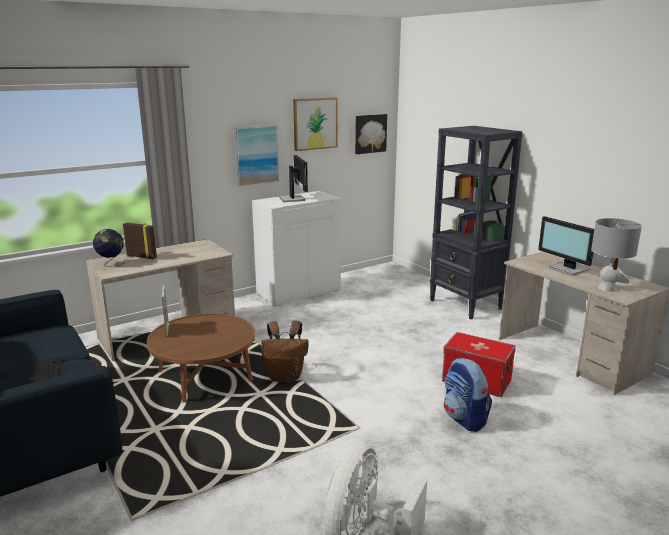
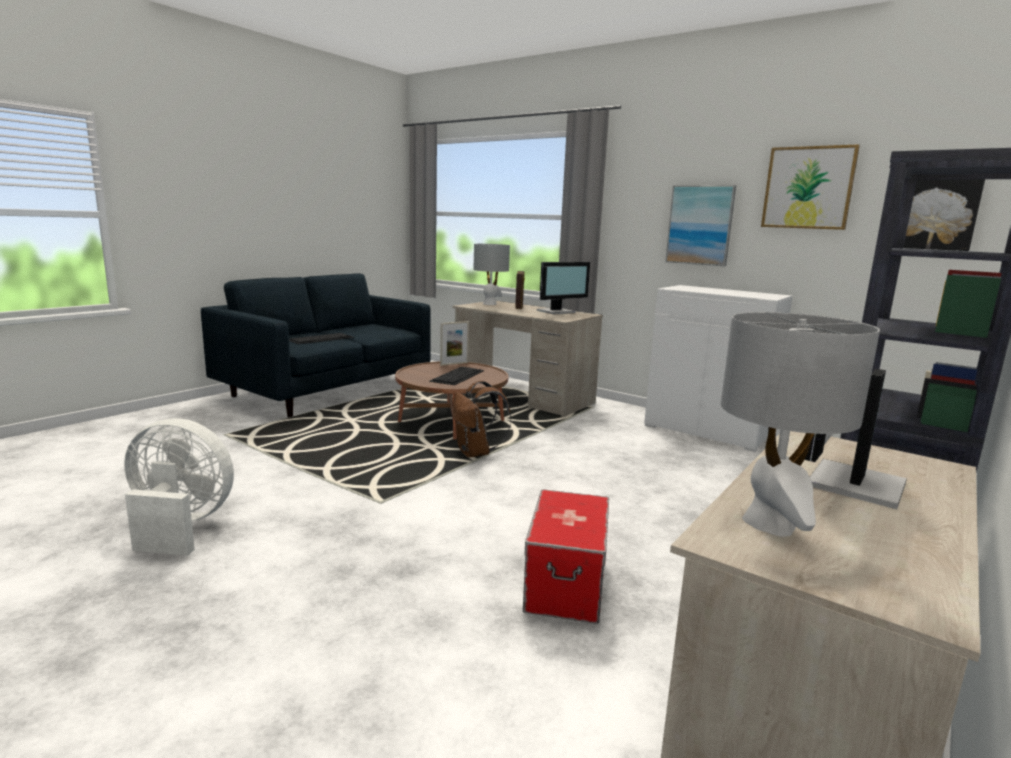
camera: 70 degrees right, 5 degrees down
globe [93,229,124,267] -> grey table lamp [473,244,510,305]
monitor [279,155,308,202] -> monitor moved to [537,262,590,315]
backpack [444,358,492,432] -> none
none -> keyboard [429,367,484,385]

